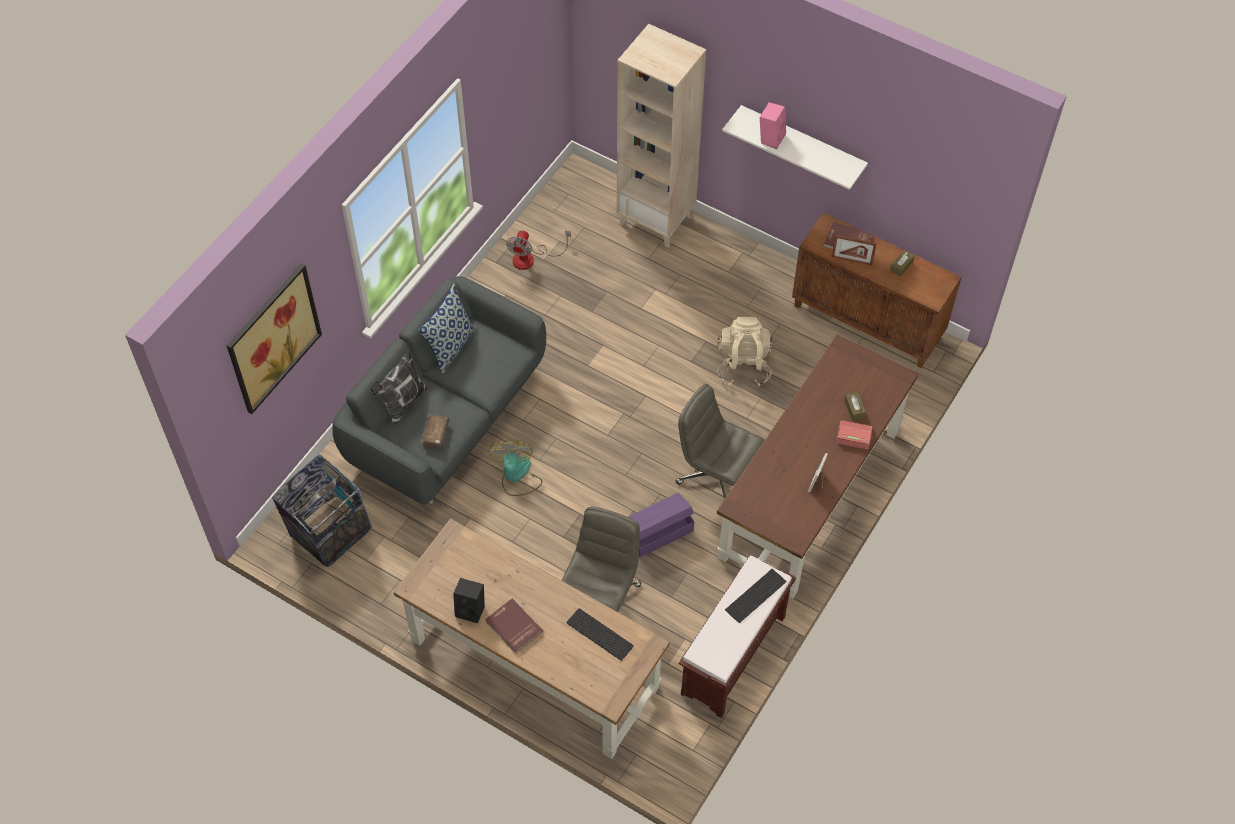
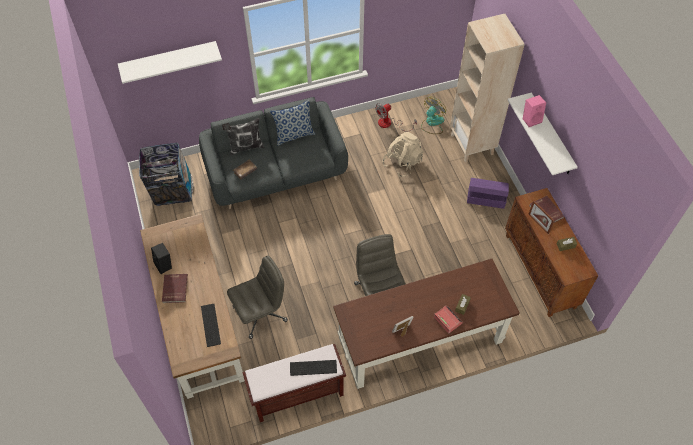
camera: 40 degrees right, 0 degrees up
picture [227,263,322,414] -> white shelf [118,41,222,84]
fan [488,440,543,496] -> fan moved to [421,97,446,134]
purple storage box [629,493,695,557] -> purple storage box moved to [467,178,509,209]
beige backpack [717,317,773,386] -> beige backpack moved to [383,132,423,177]

